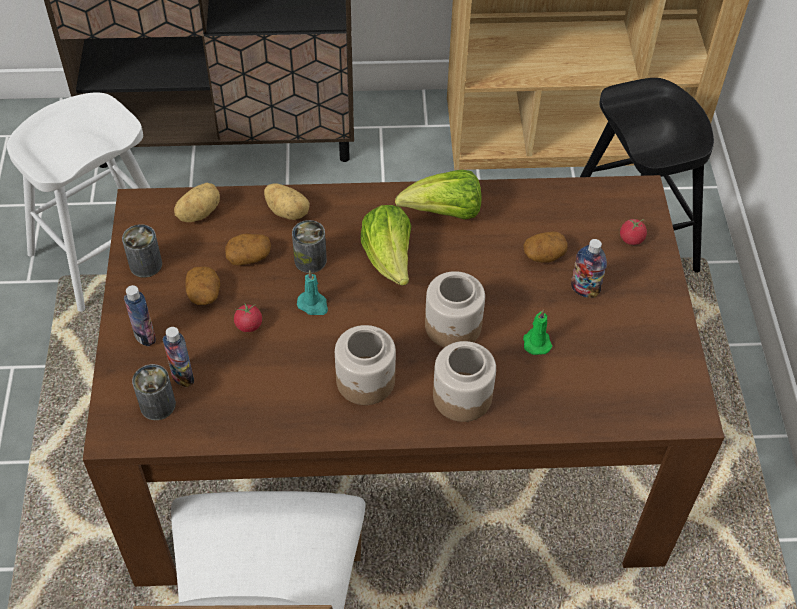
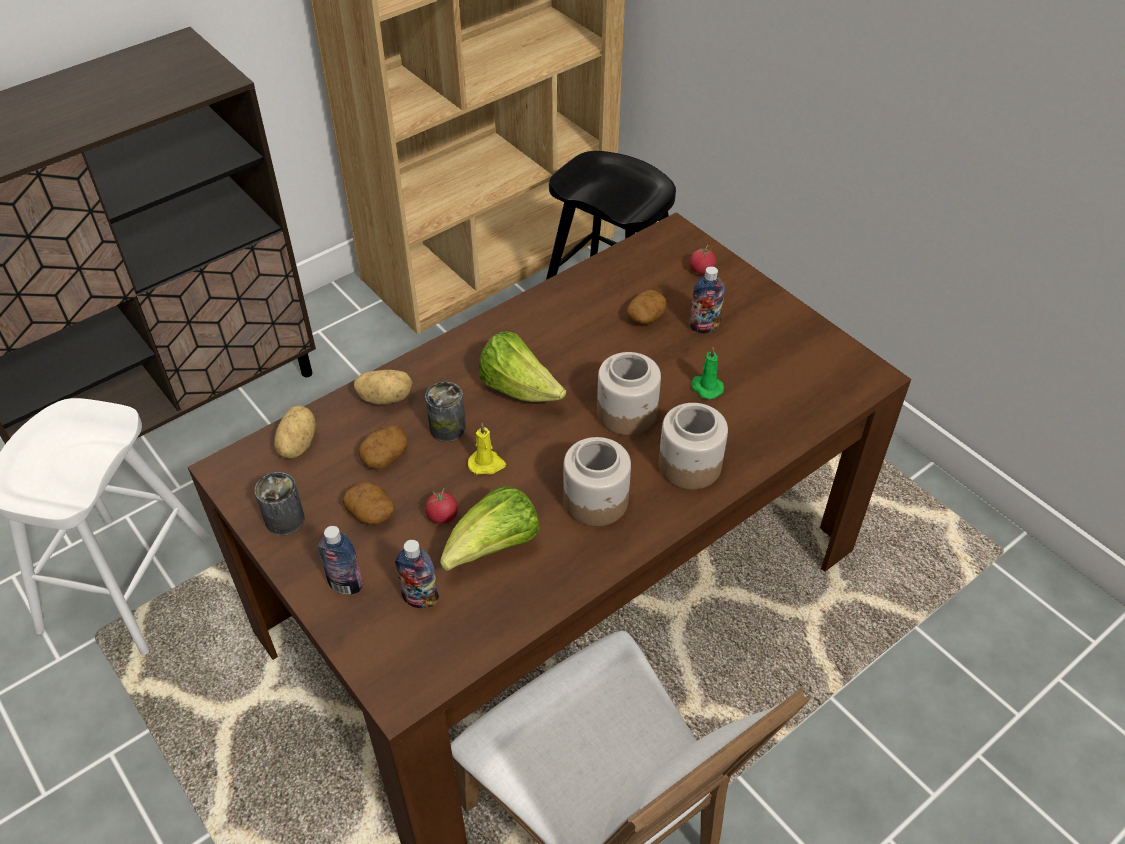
camera: 35 degrees left, 5 degrees down
can [132,364,176,420] -> none
turquoise candle [297,270,328,315] -> yellow candle [468,423,506,474]
lettuce [395,169,481,219] -> lettuce moved to [440,485,540,571]

